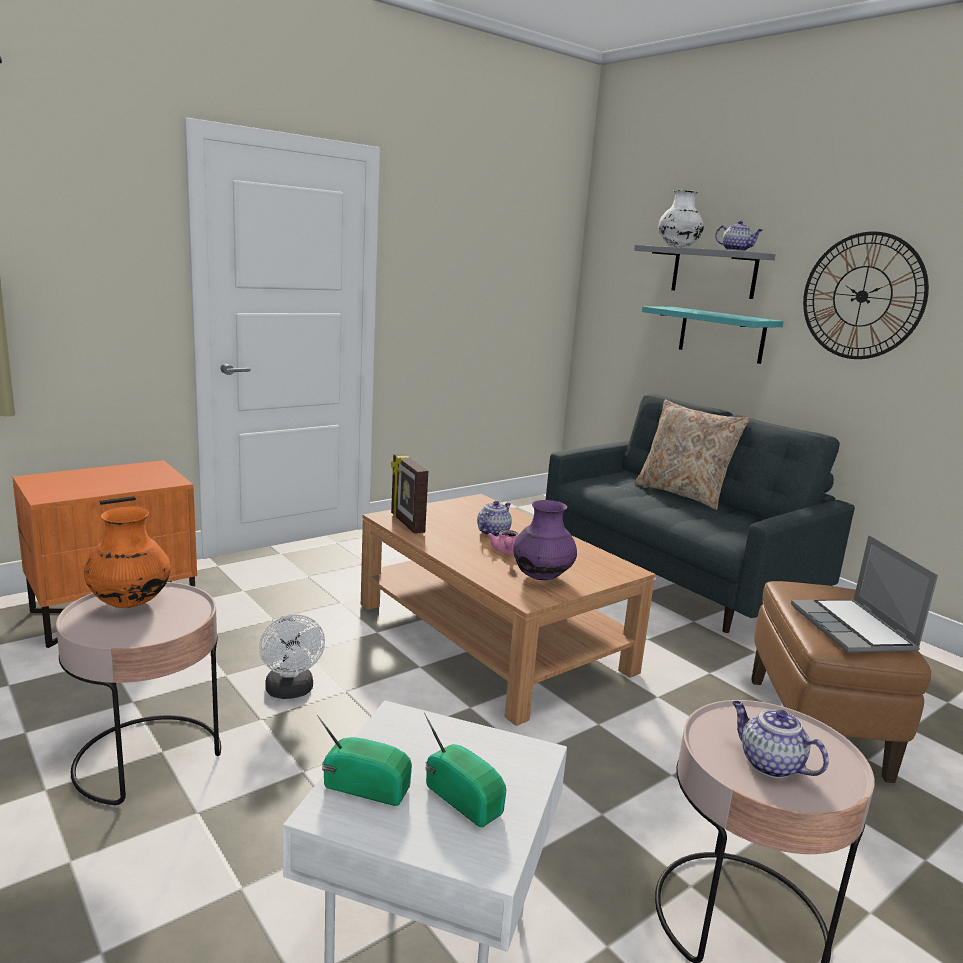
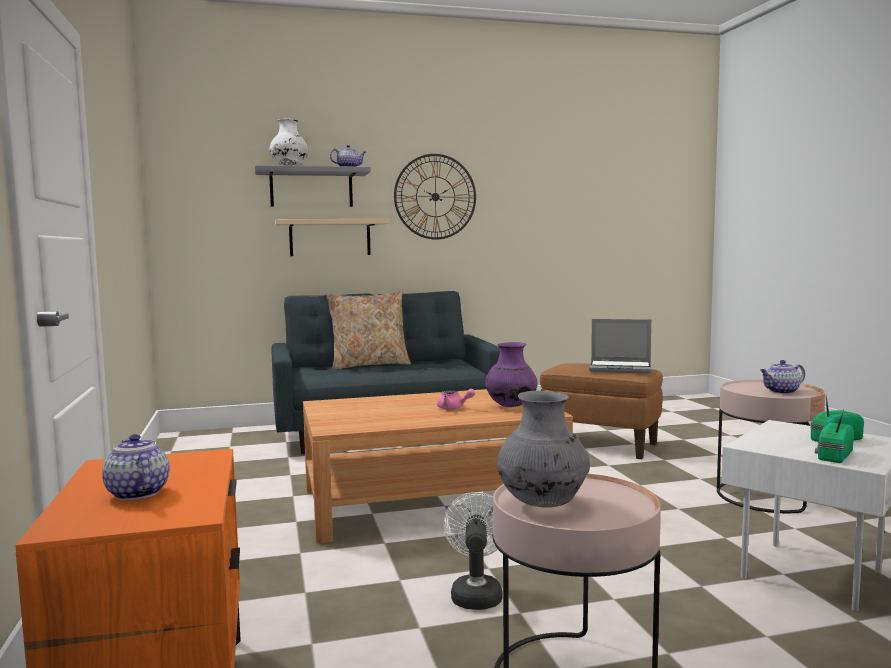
camera: 65 degrees left, 10 degrees down
orange vase [84,506,171,608] -> grey vase [497,391,590,508]
white fan [259,614,325,699] -> white fan turned 90 degrees counterclockwise [443,492,502,610]
picture frame [391,454,428,534] -> none
teapot [477,501,512,537] -> teapot moved to [102,434,170,500]
turquoise shelf [642,306,784,364] -> beige shelf [275,219,389,256]

